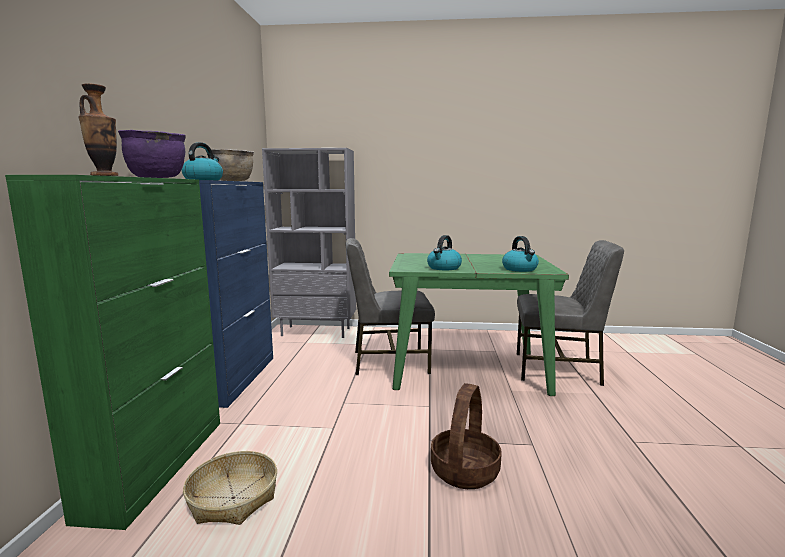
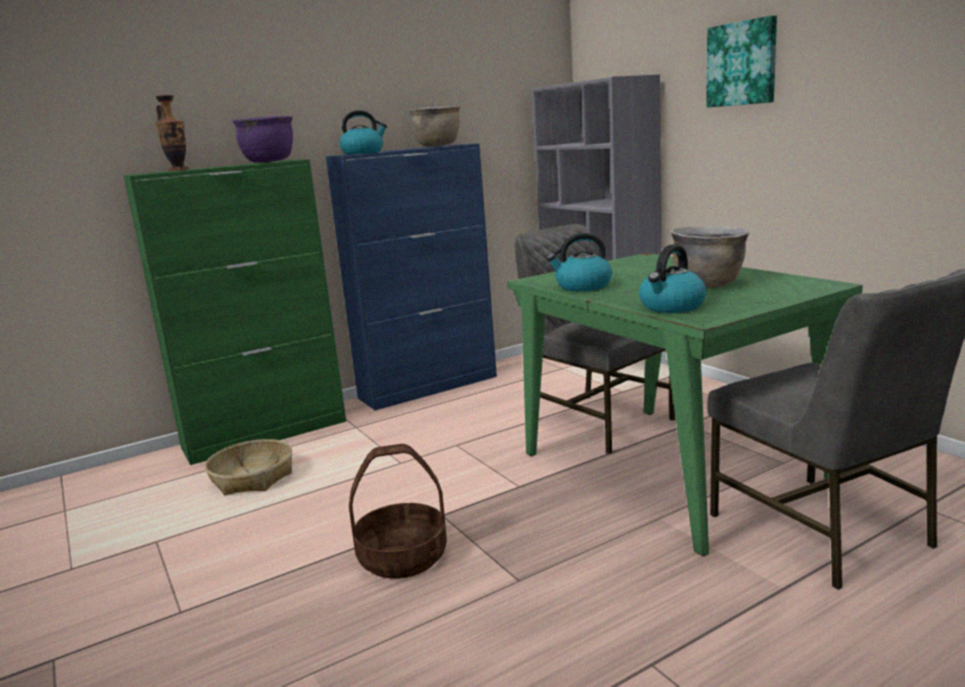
camera: 55 degrees right, 5 degrees up
none -> brown cooking pot [671,226,750,288]
none -> picture [706,15,777,108]

